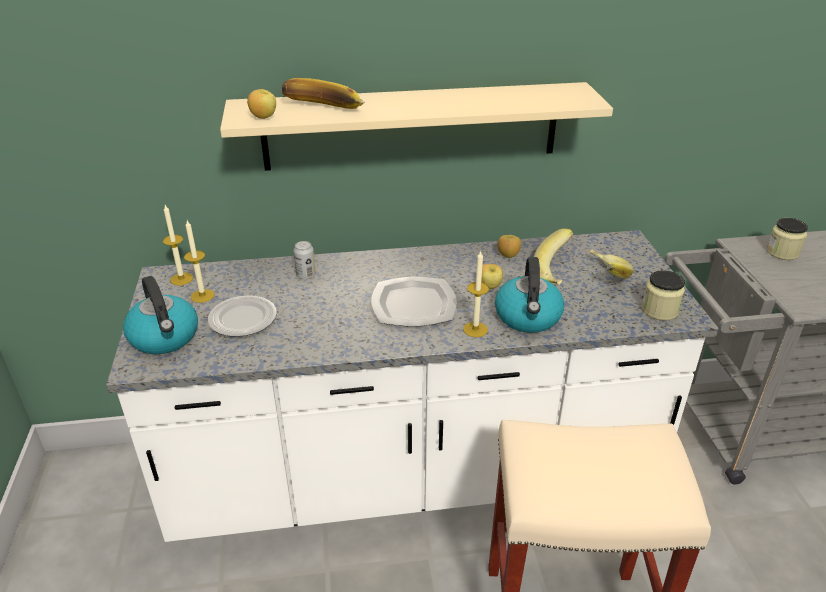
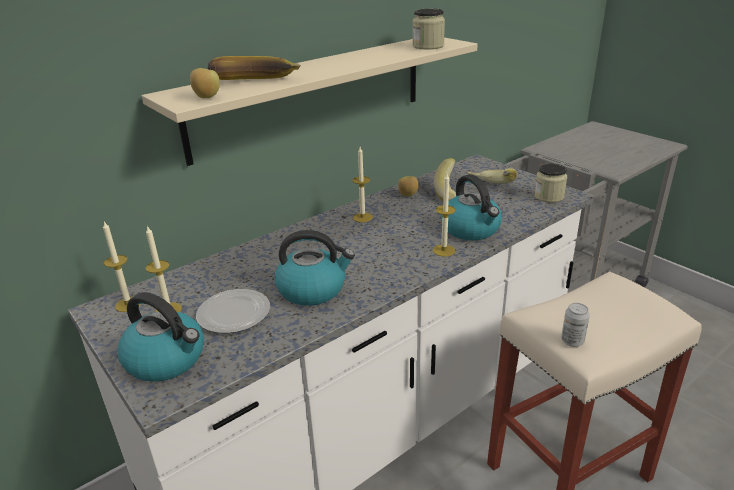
camera: 30 degrees left, 5 degrees down
can [293,241,316,280] -> can moved to [561,303,590,347]
plate [371,277,457,327] -> none
apple [481,264,503,289] -> none
jar [767,218,808,260] -> jar moved to [412,8,445,50]
none -> kettle [275,230,355,306]
none -> candle [352,147,373,222]

